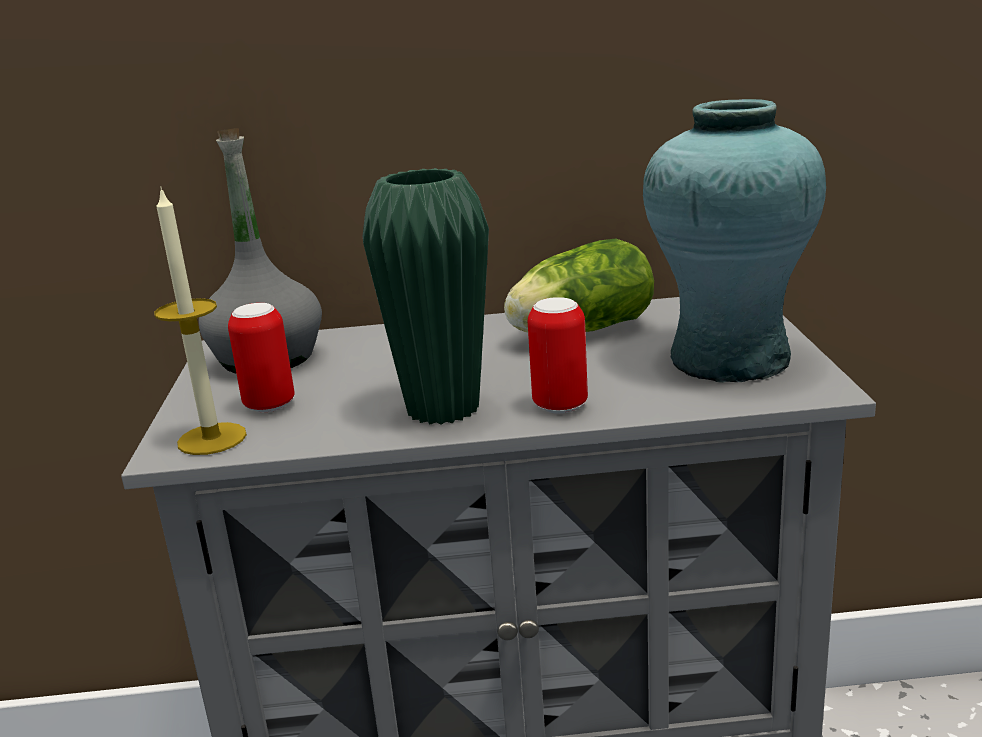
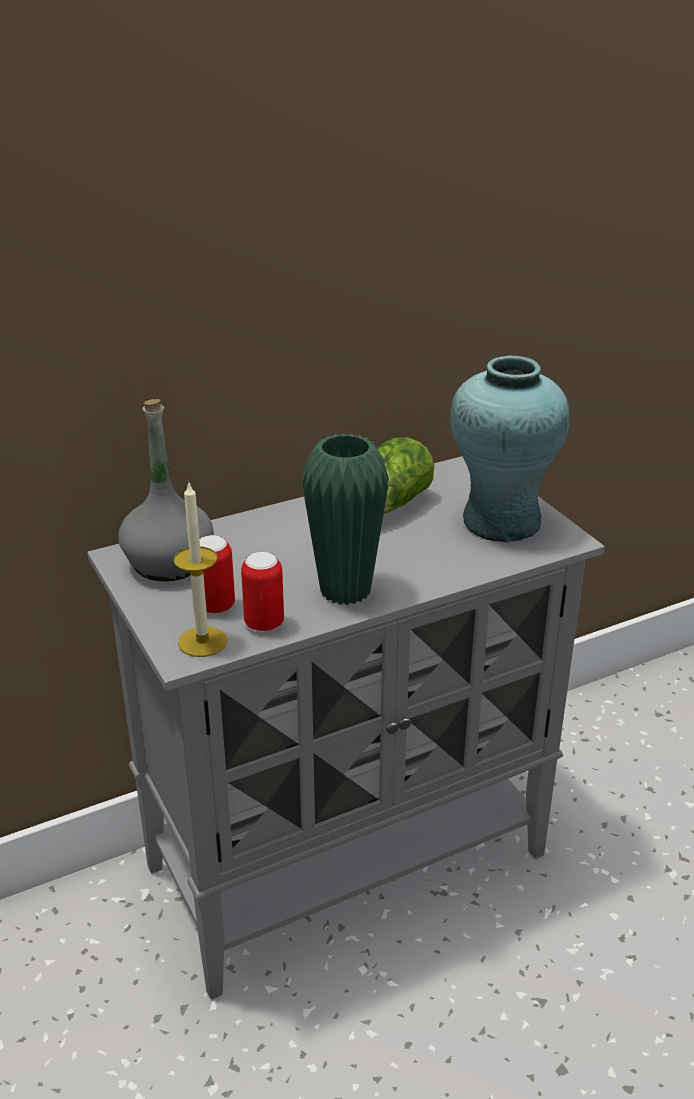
camera: 25 degrees left, 10 degrees up
can [528,297,588,414] -> can moved to [241,552,284,632]

